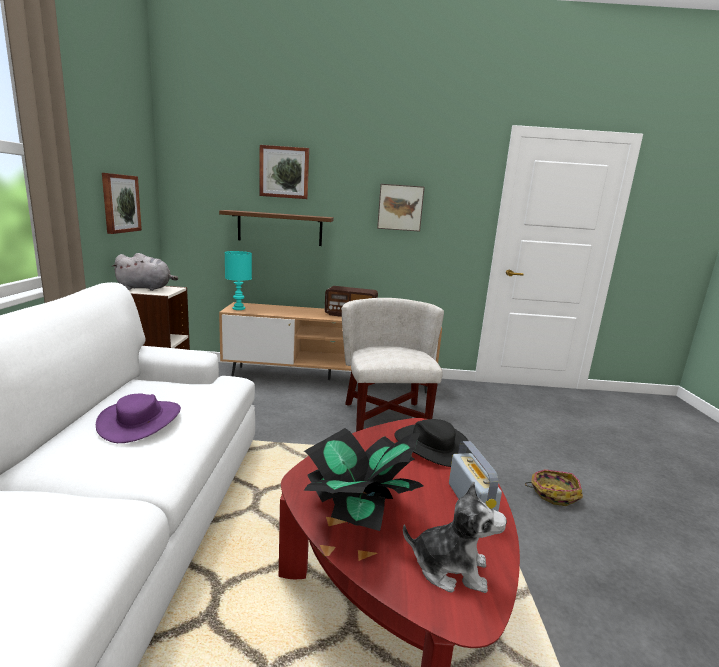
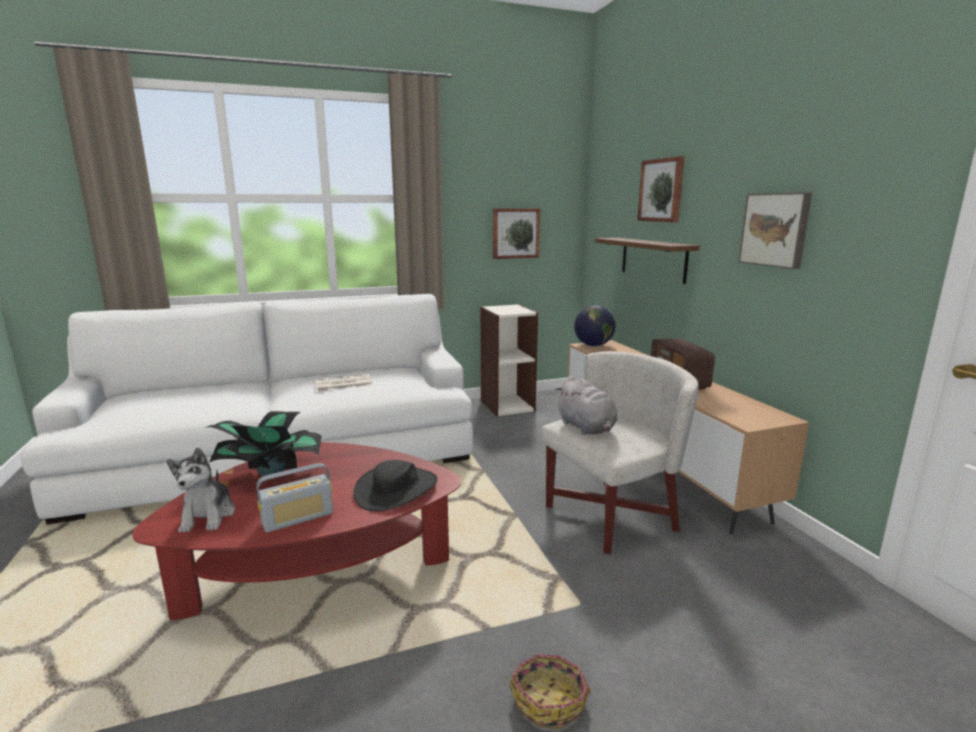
camera: 70 degrees right, 0 degrees up
purple hat [96,394,181,443] -> newspaper [315,374,373,391]
grey plush toy [111,253,178,291] -> grey plush toy moved to [555,376,618,435]
turquoise table lamp [225,251,252,310] -> globe [574,305,616,346]

